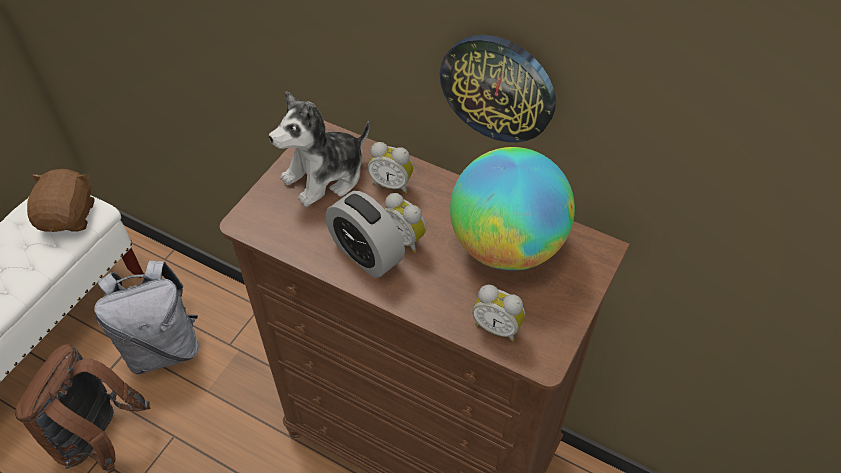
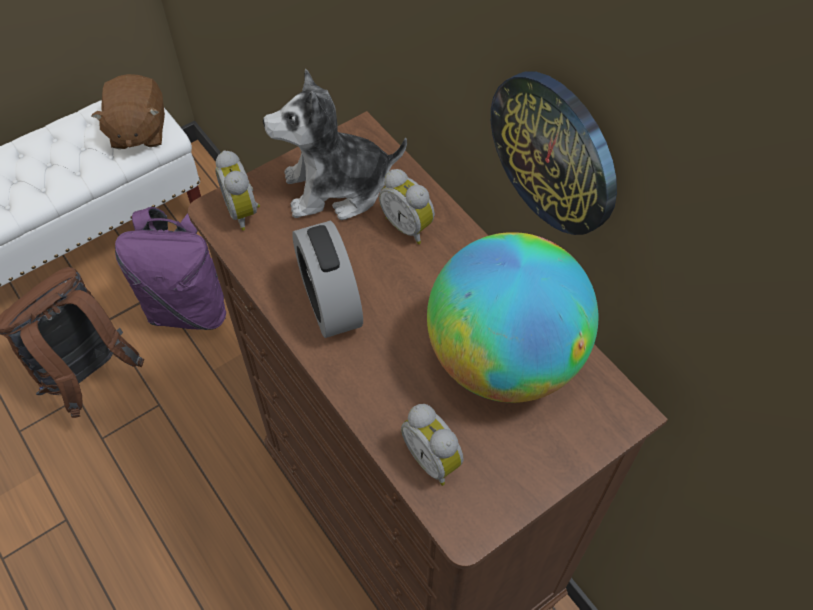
camera: 25 degrees right, 5 degrees up
brown plush toy [27,169,95,232] -> brown plush toy turned 150 degrees clockwise [92,74,165,149]
grey backpack [94,260,199,374] -> purple backpack [115,207,226,330]
alarm clock [384,193,426,253] -> alarm clock moved to [215,150,260,231]

